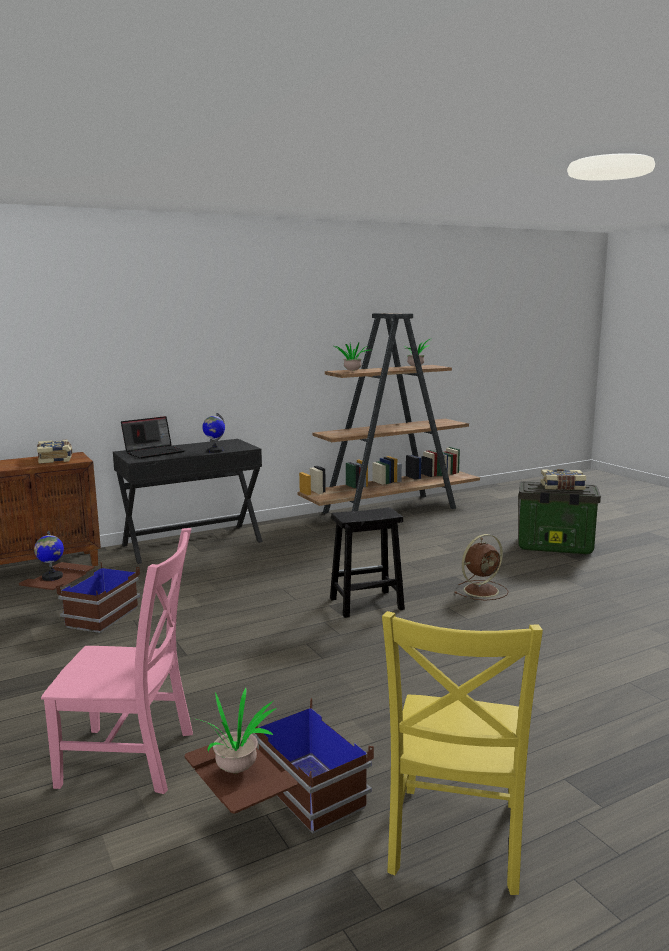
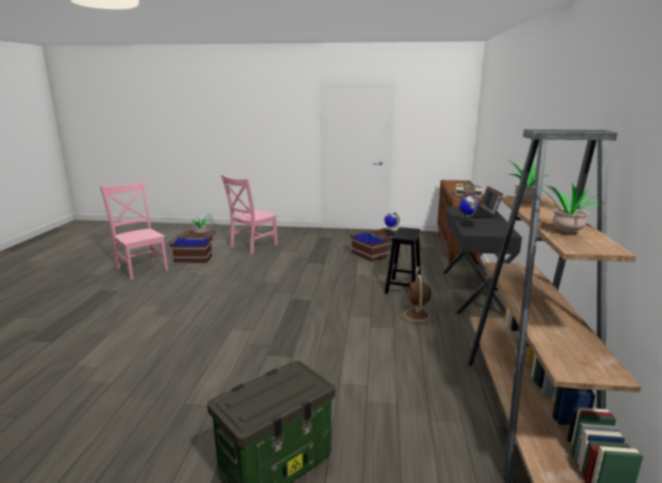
camera: 125 degrees right, 5 degrees up
black stool [330,507,405,618] -> black stool moved to [385,227,421,294]
yellow chair [382,611,543,895] -> pink chair [100,181,168,280]
brown fan [454,534,508,601] -> brown fan moved to [399,274,437,324]
book [541,469,586,490] -> none

